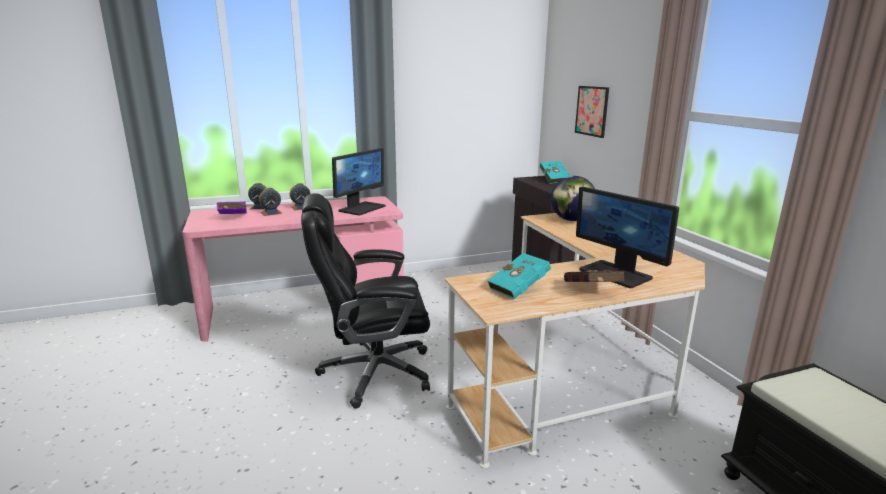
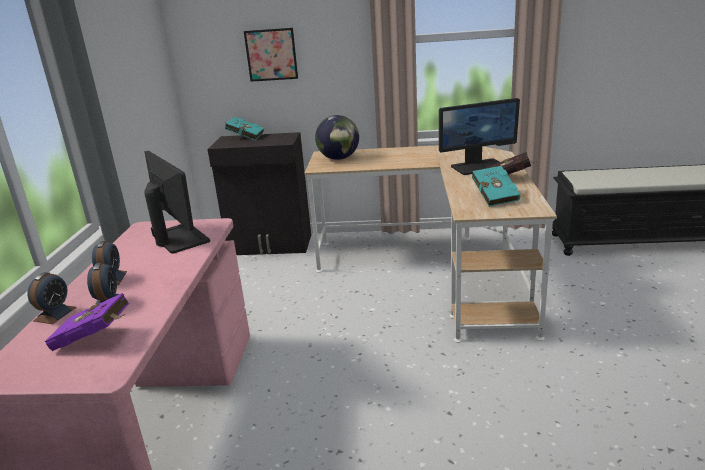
camera: 65 degrees left, 5 degrees up
black office chair [301,193,430,409] -> none

